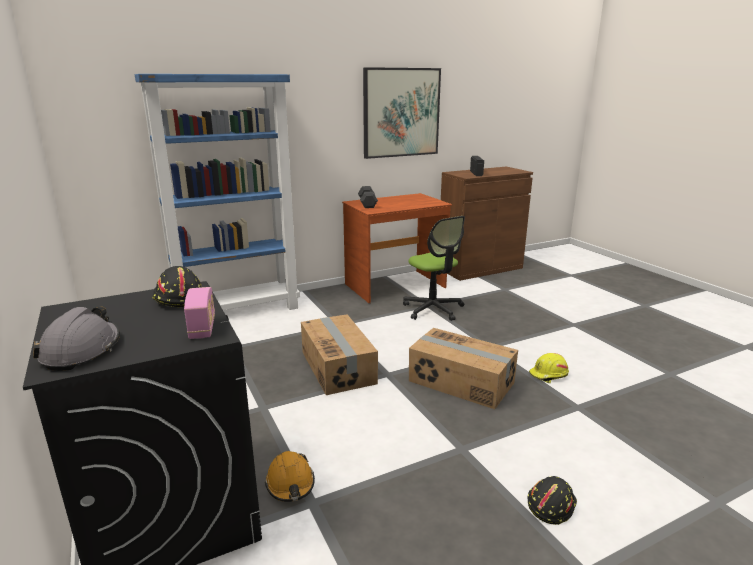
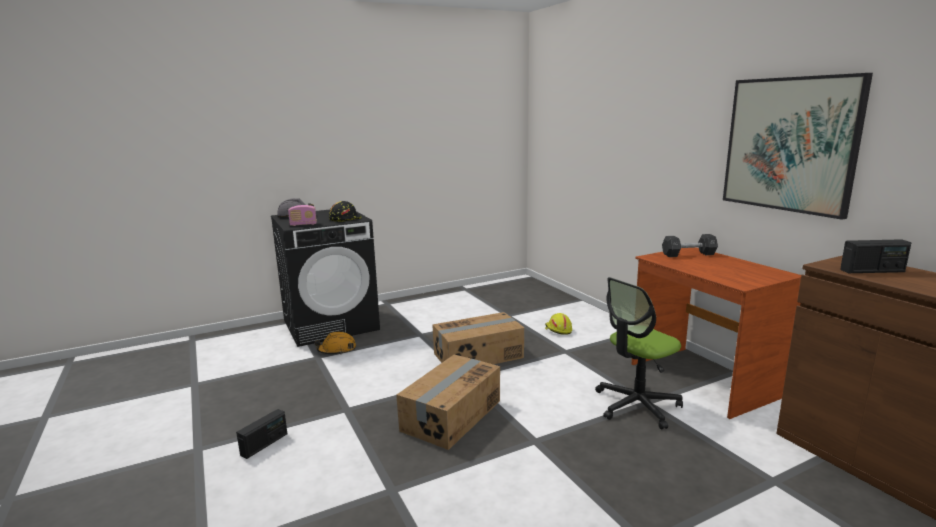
camera: 90 degrees right, 5 degrees down
blue bookcase [135,74,300,310] -> none
black hard hat [527,476,577,525] -> radio [236,409,287,459]
yellow hard hat [529,353,569,383] -> yellow hard hat moved to [545,313,572,335]

